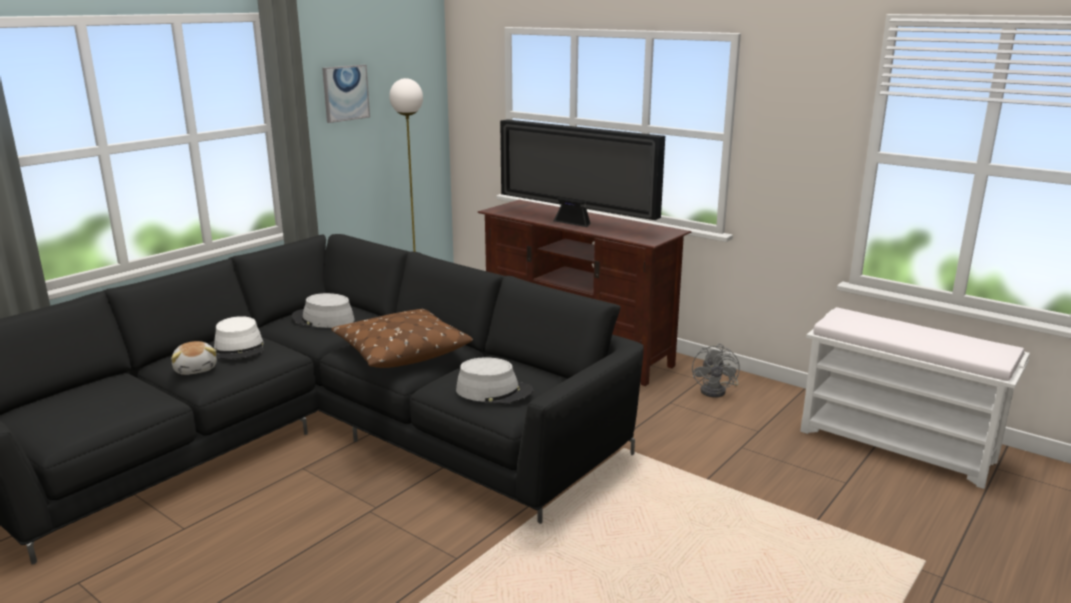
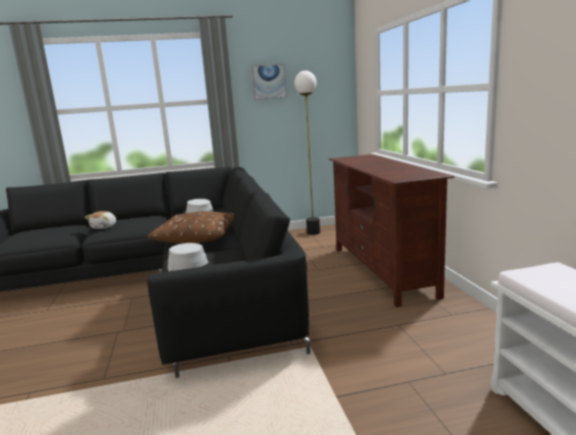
camera: 40 degrees right, 5 degrees down
white hat [214,316,264,359] -> none
television [500,119,665,227] -> none
grey fan [692,344,740,398] -> none

